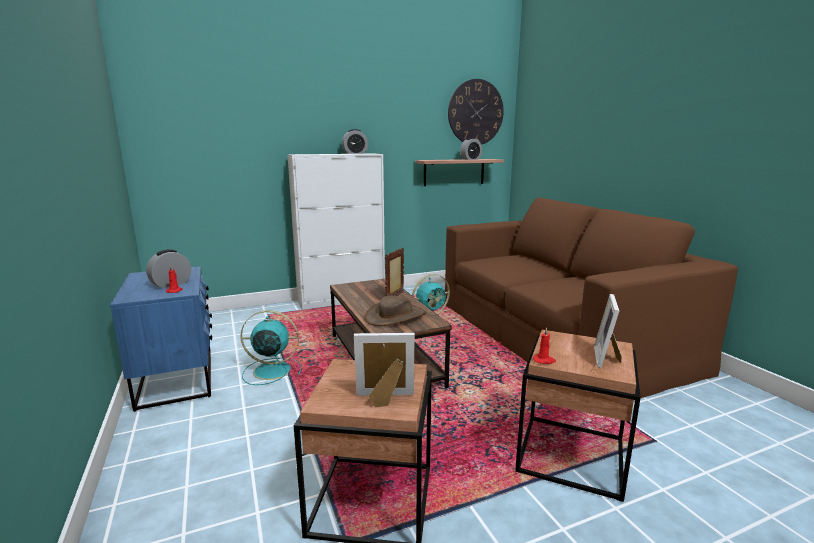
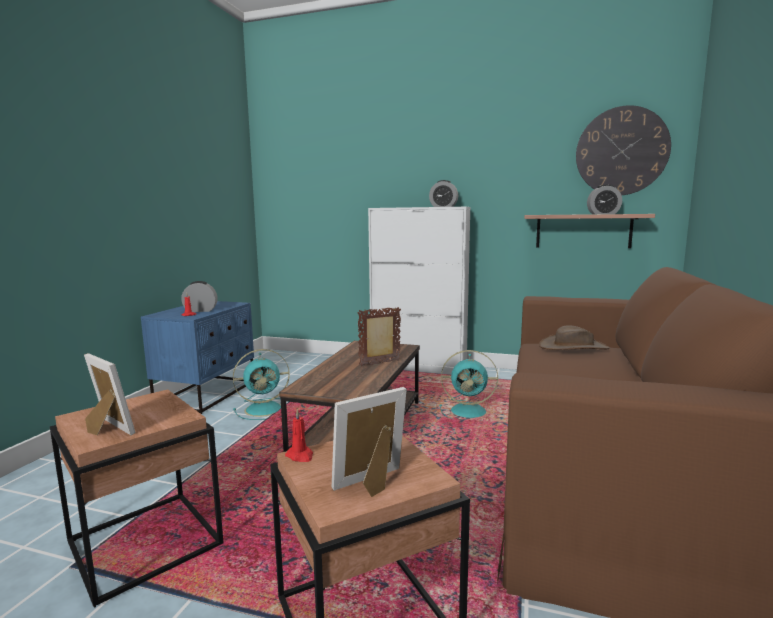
camera: 40 degrees right, 5 degrees down
turquoise fan [240,310,301,385] -> turquoise fan turned 120 degrees clockwise [233,349,290,420]
brown hat [365,295,426,326] -> brown hat moved to [539,325,610,350]

